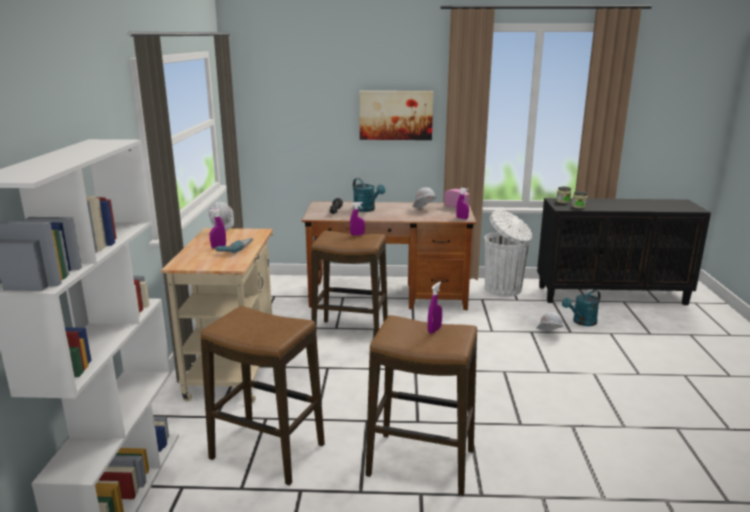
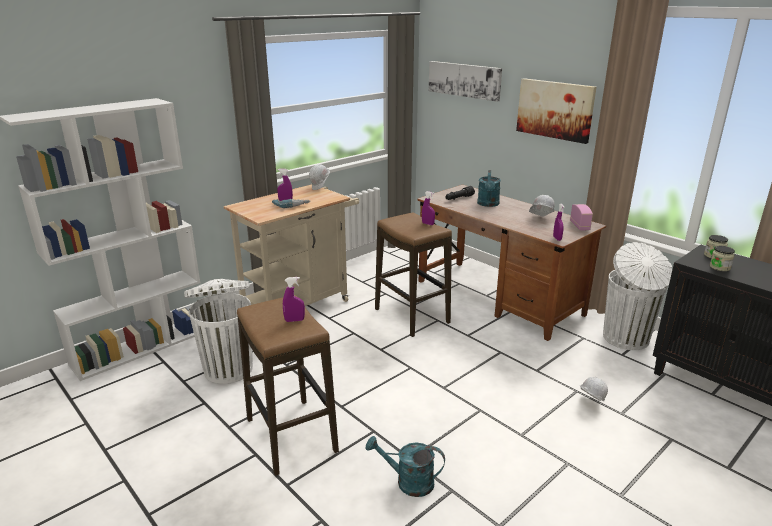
camera: 45 degrees right, 5 degrees up
stool [201,306,325,486] -> white trash can [184,279,253,384]
turquoise watering can [562,290,601,326] -> turquoise watering can moved to [366,436,445,497]
none -> picture [429,61,502,102]

